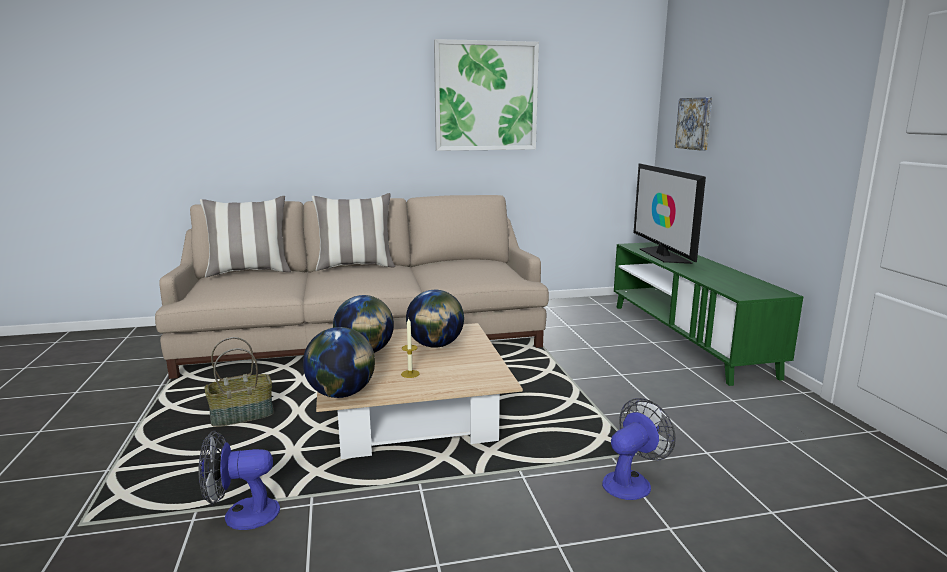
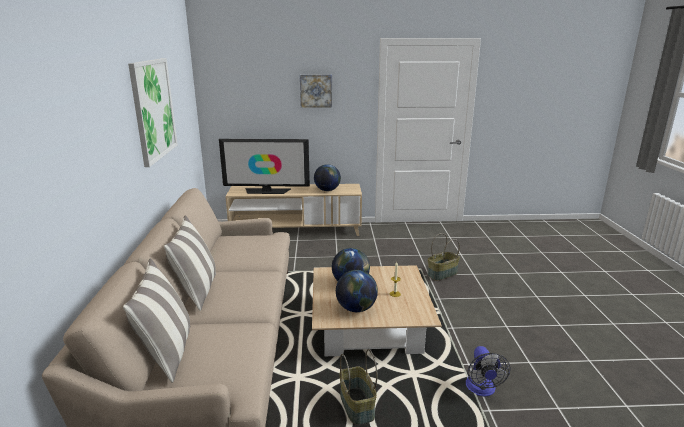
camera: 80 degrees left, 5 degrees up
globe [303,327,375,398] -> globe moved to [314,164,341,191]
fan [602,398,676,500] -> basket [427,233,460,281]
green tv stand [614,242,803,386] -> beige tv stand [225,184,362,236]
picture [675,97,712,151] -> picture moved to [300,74,332,108]

